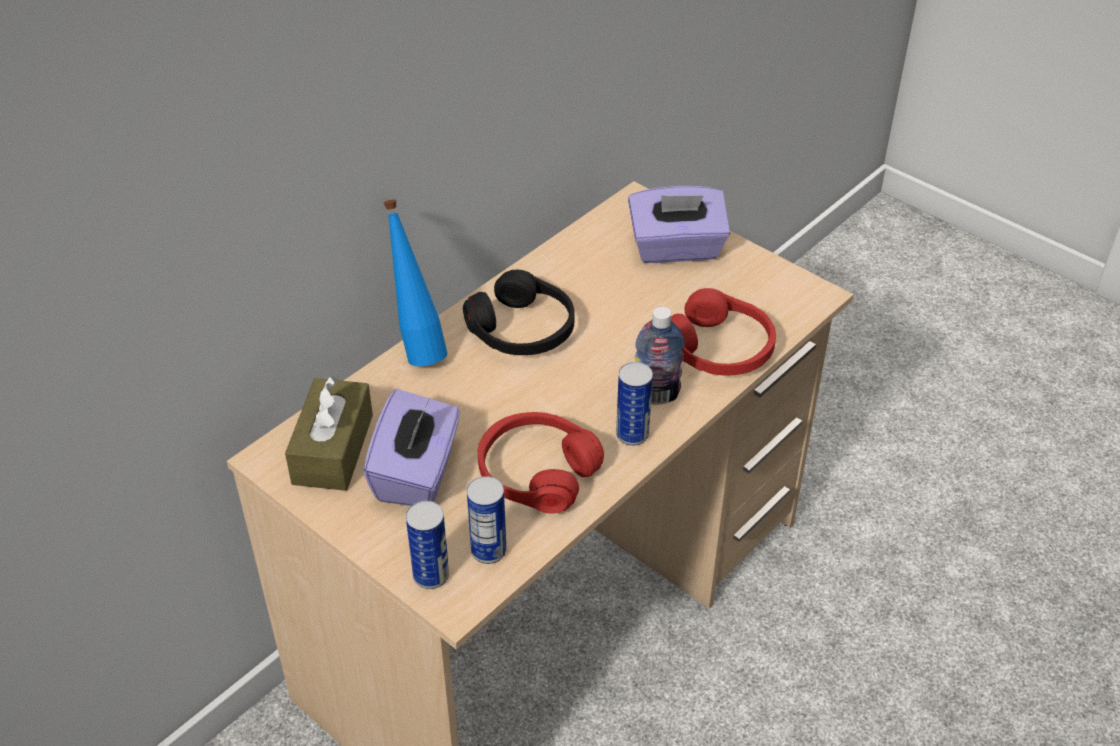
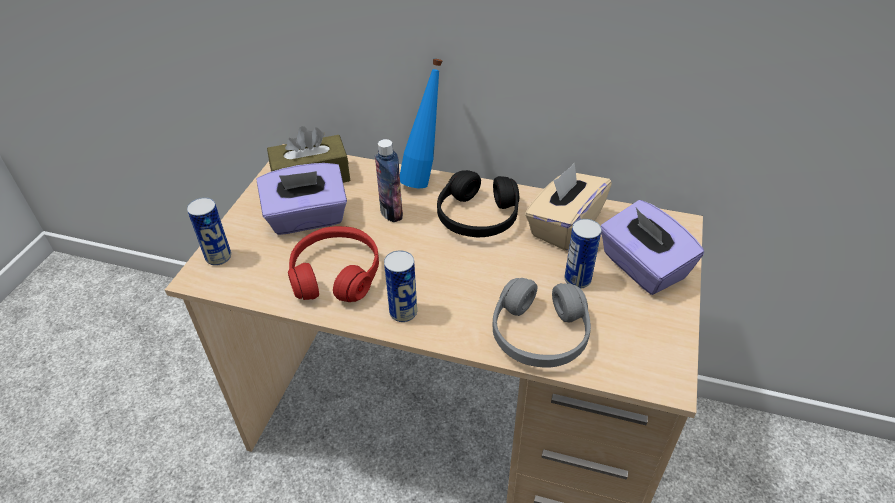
camera: 65 degrees right, 0 degrees up
can [467,476,507,564] -> can moved to [564,219,602,289]
bottle [635,307,685,405] -> bottle moved to [375,139,403,222]
red headphones [671,288,776,376] -> grey headphones [492,278,591,368]
none -> beige tissue box [525,163,612,251]

